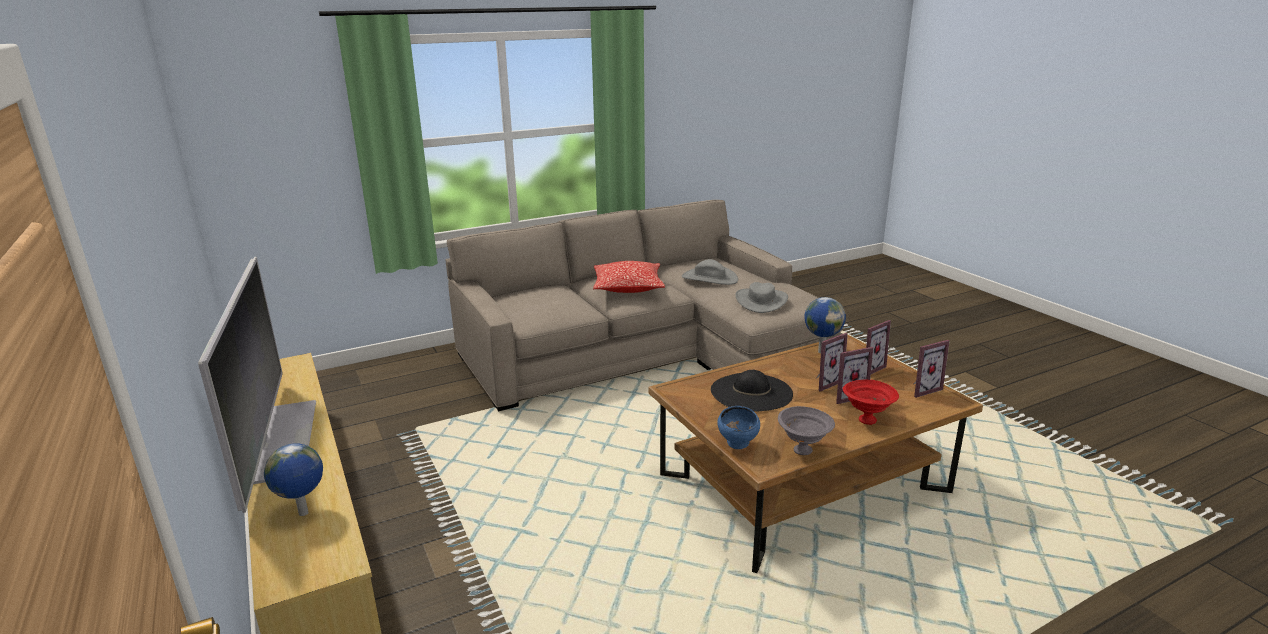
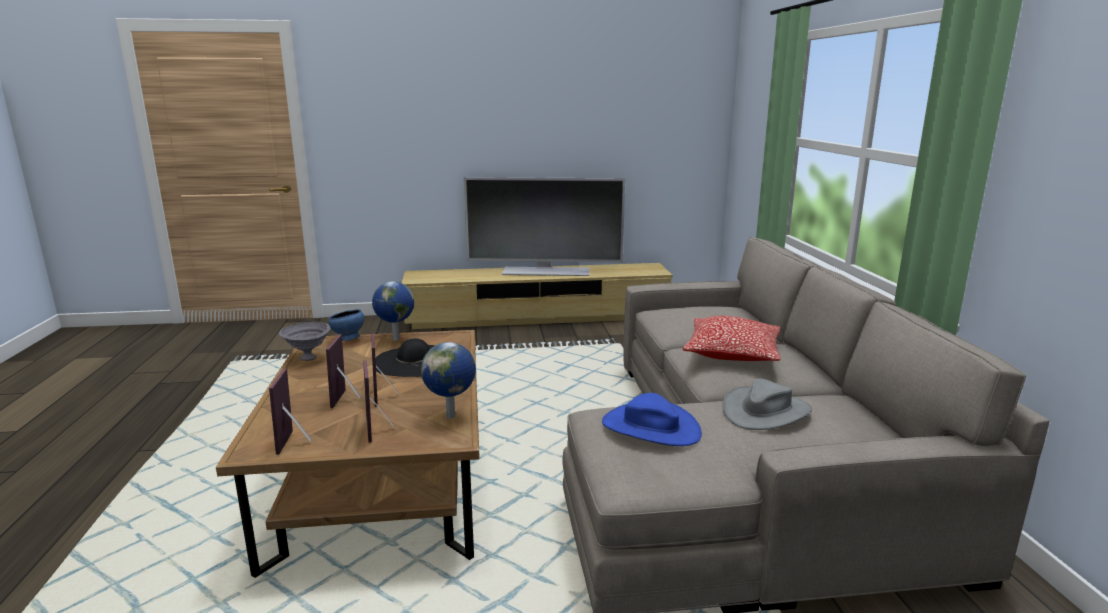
camera: 110 degrees right, 5 degrees down
globe [264,444,323,516] -> globe moved to [372,281,415,341]
grey hat [736,282,788,313] -> blue hat [602,393,702,446]
red bowl [843,380,899,425] -> none

